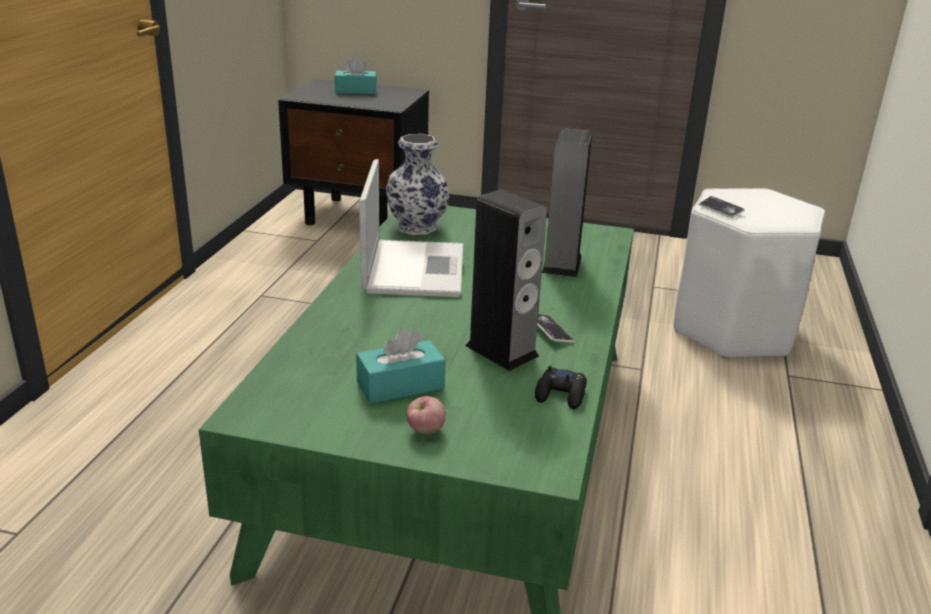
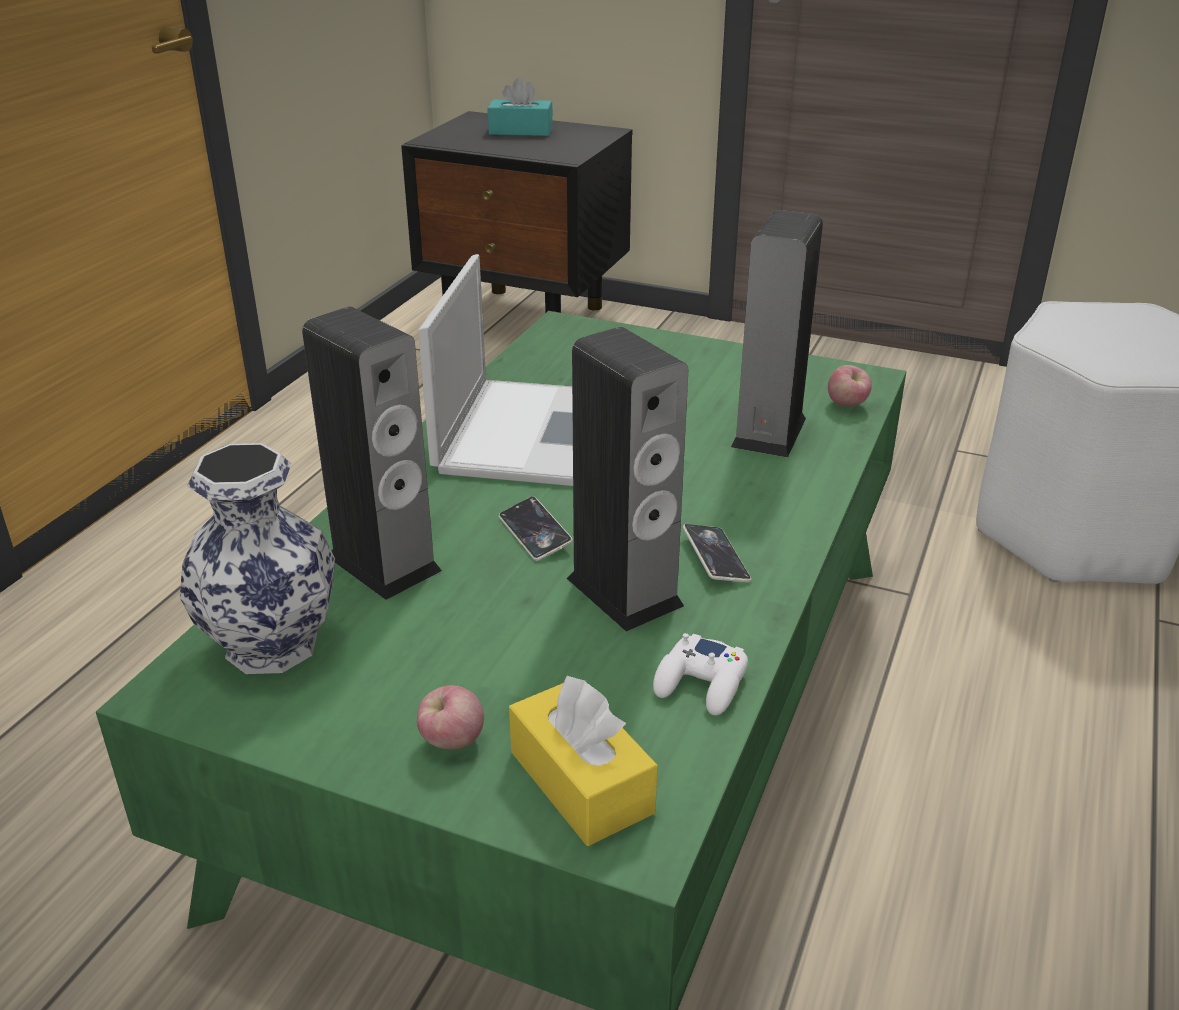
camera: 10 degrees right, 5 degrees up
turquoise tissue box [356,328,446,404] -> none
vase [386,134,449,235] -> vase moved to [180,443,335,674]
black game controller [535,366,587,409] -> white game controller [653,633,748,715]
phone [699,196,745,218] -> phone moved to [499,497,573,561]
none -> speaker [302,307,442,600]
none -> yellow tissue box [509,674,658,846]
none -> apple [828,365,872,407]

